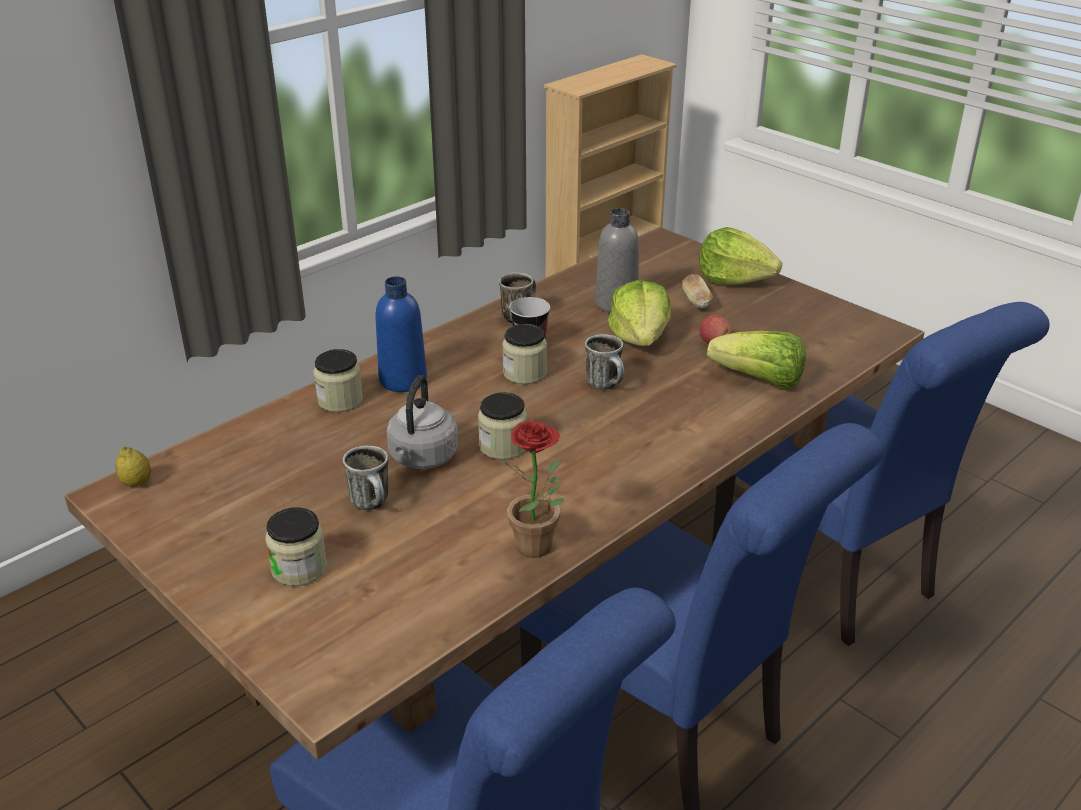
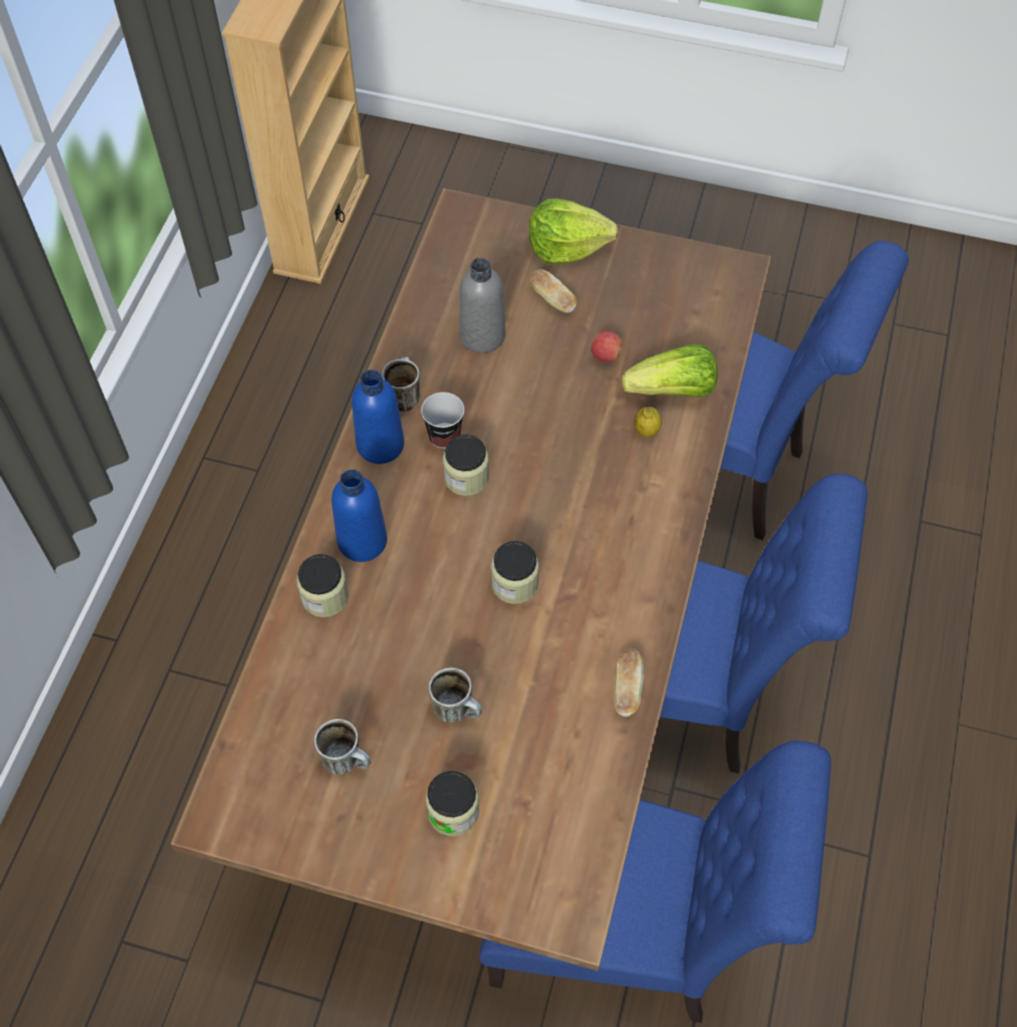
camera: 30 degrees left, 25 degrees up
lemon [115,446,151,487] -> lemon moved to [634,407,662,437]
grey kettle [387,375,459,469] -> none
potted plant [499,421,564,558] -> bread [614,649,644,717]
mug [585,334,625,390] -> mug moved to [314,719,371,774]
lettuce [608,280,671,346] -> none
none -> blue bottle [352,370,404,464]

